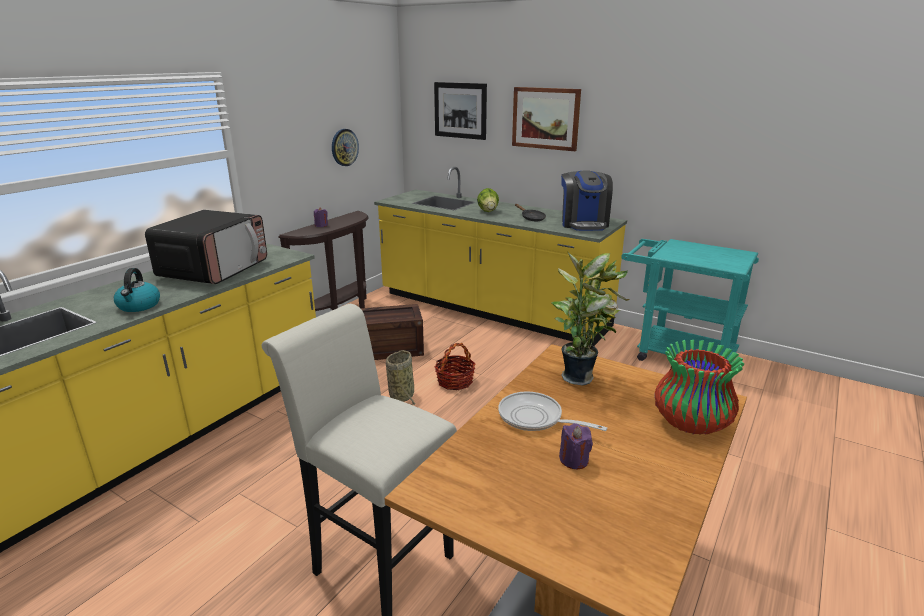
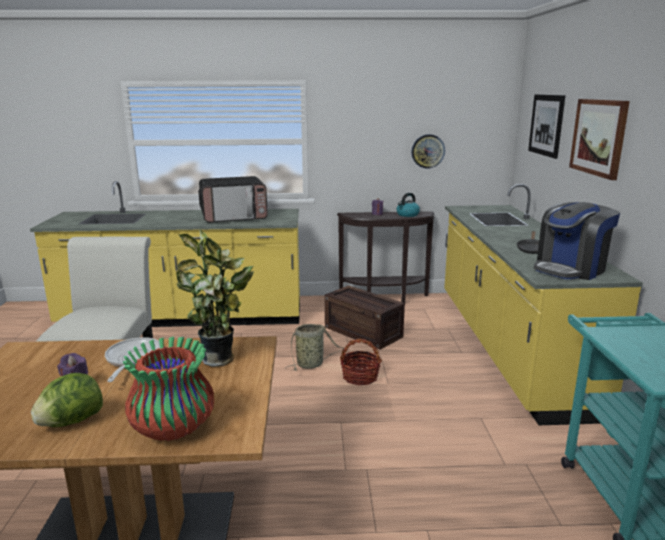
camera: 55 degrees right, 5 degrees down
kettle [114,268,160,312] -> kettle moved to [396,193,420,217]
lettuce [477,188,499,212] -> lettuce moved to [31,373,103,427]

